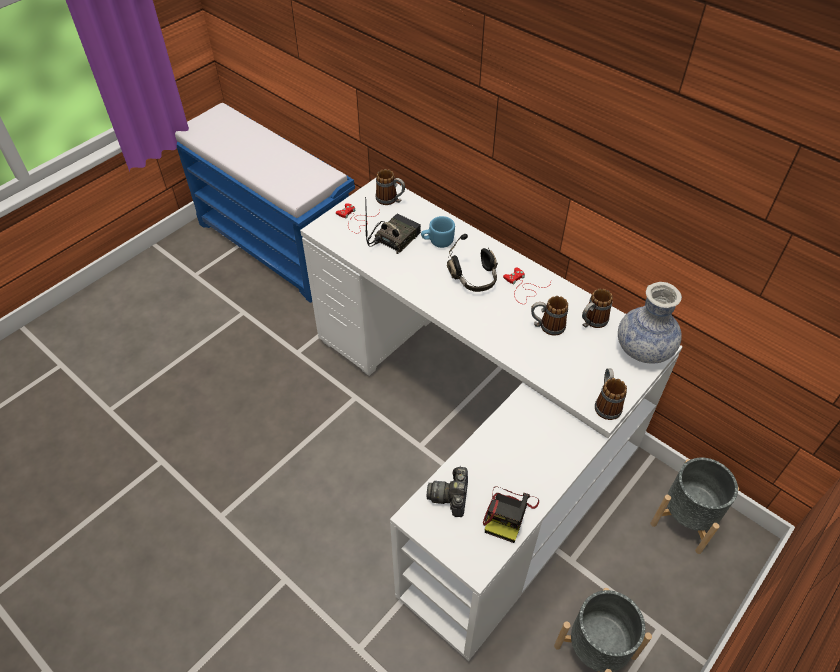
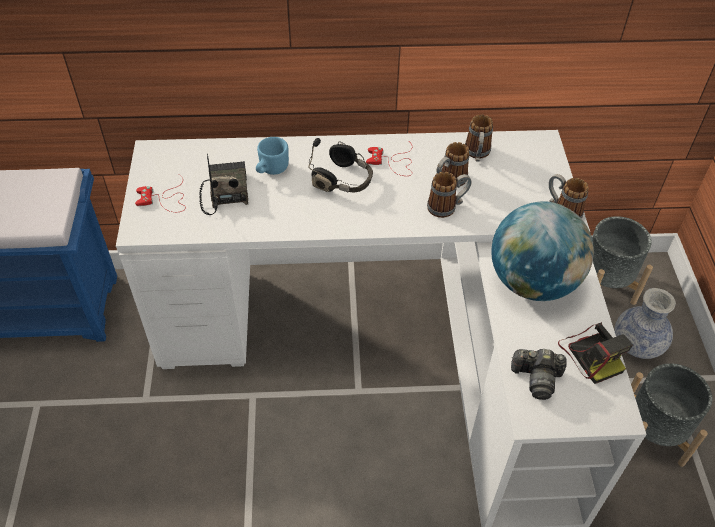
camera: 45 degrees left, 0 degrees up
mug [376,169,405,205] -> mug moved to [427,172,472,218]
camera [427,466,468,517] -> camera turned 45 degrees counterclockwise [511,349,567,400]
vase [618,282,682,364] -> vase moved to [615,288,676,359]
none -> globe [491,202,594,301]

